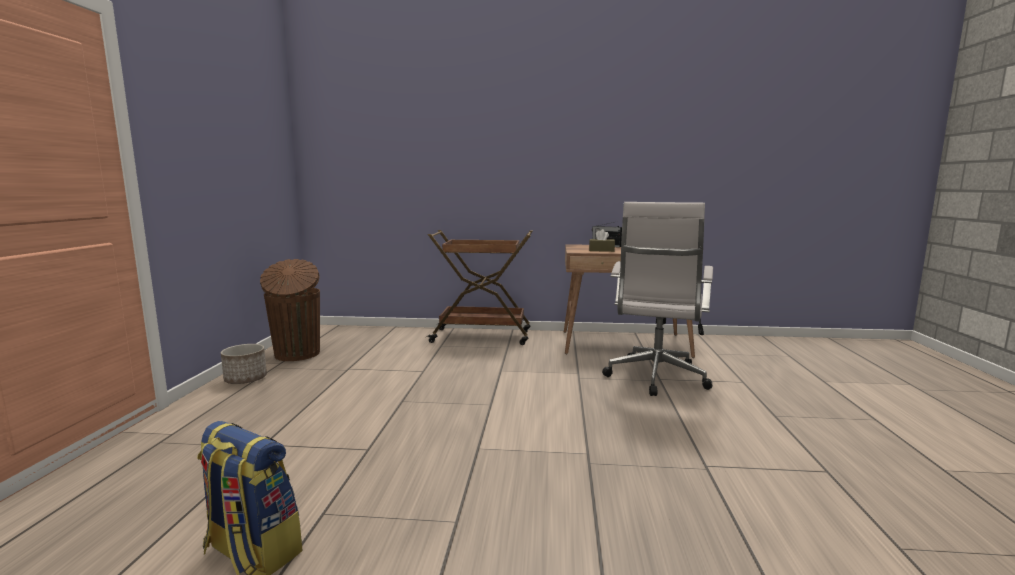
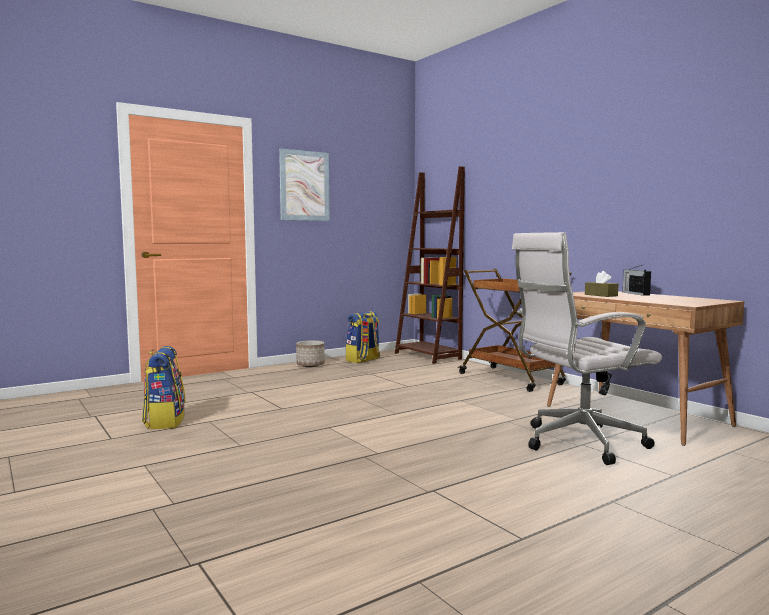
camera: 50 degrees right, 5 degrees down
brown trash can [260,259,320,361] -> backpack [346,311,380,363]
none -> picture [279,148,329,221]
none -> brown bookcase [395,166,465,364]

